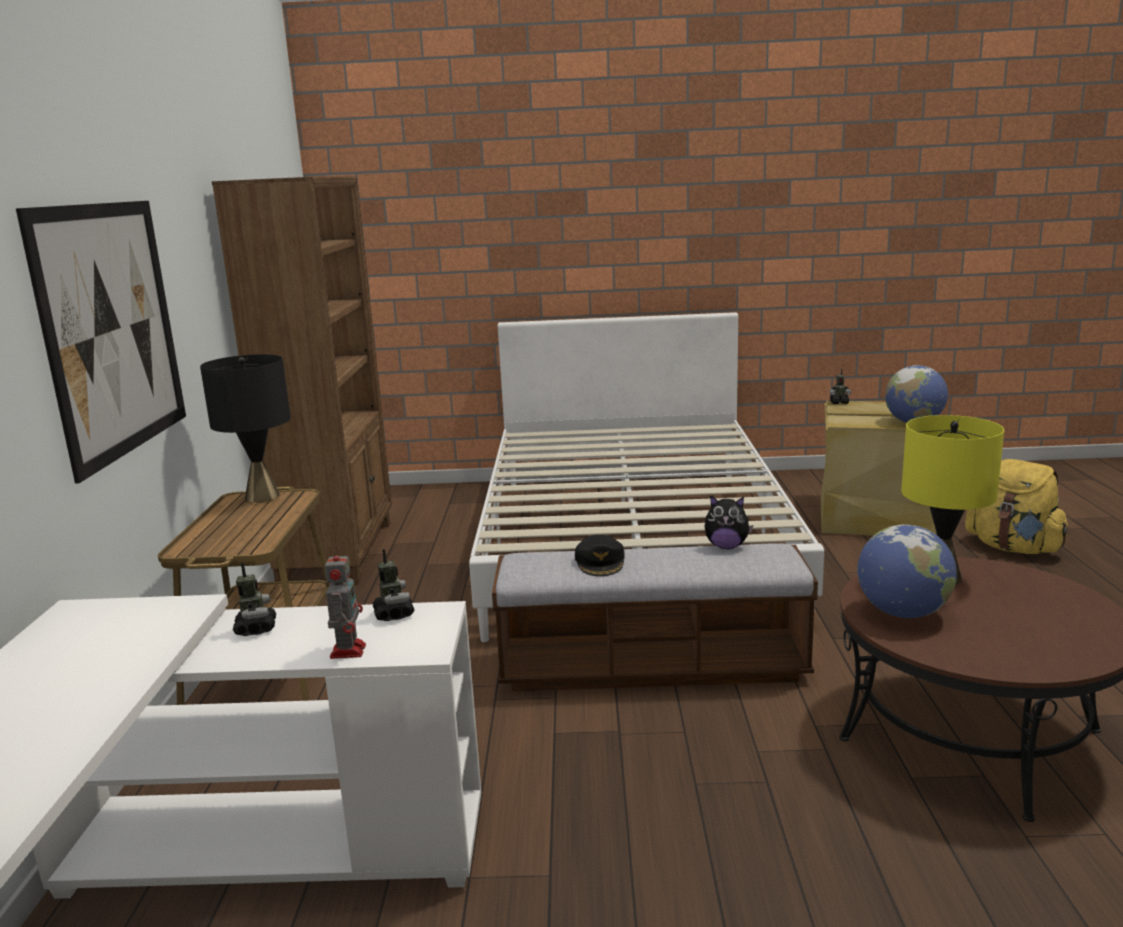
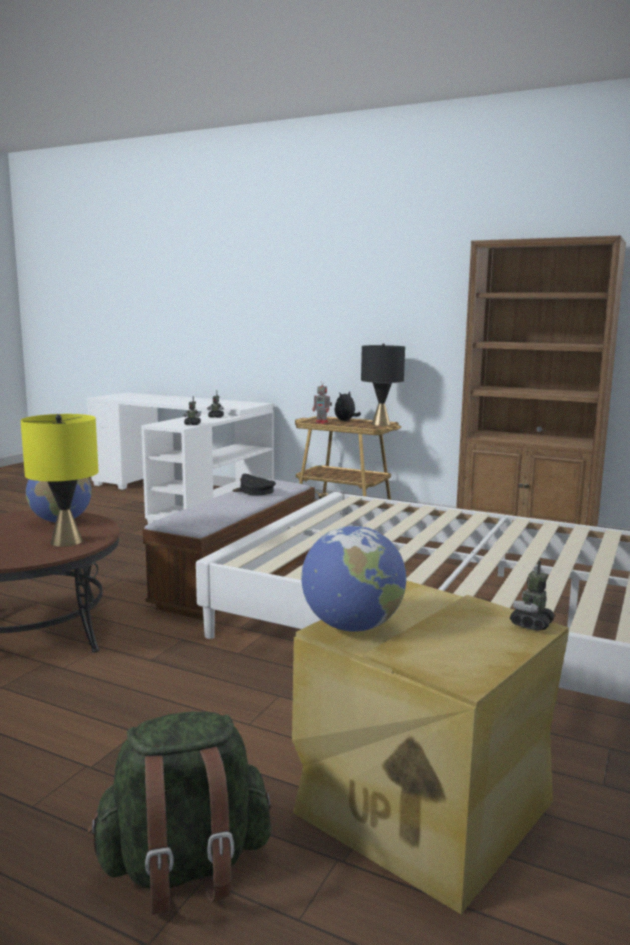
camera: 115 degrees right, 5 degrees down
picture [16,201,186,483] -> none
toy robot [325,547,366,659] -> toy robot moved to [313,381,332,424]
plush toy [704,495,753,549] -> plush toy moved to [334,391,361,421]
yellow backpack [965,459,1069,554] -> green backpack [88,712,271,915]

